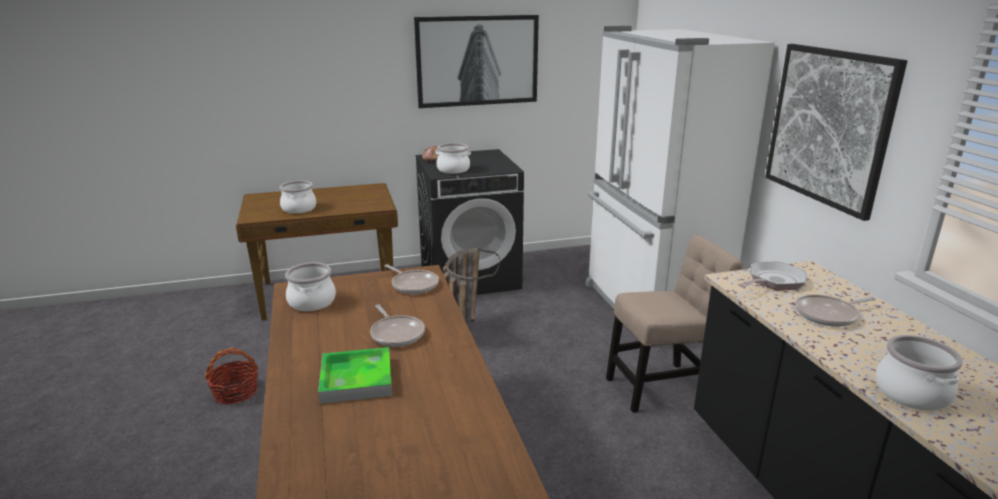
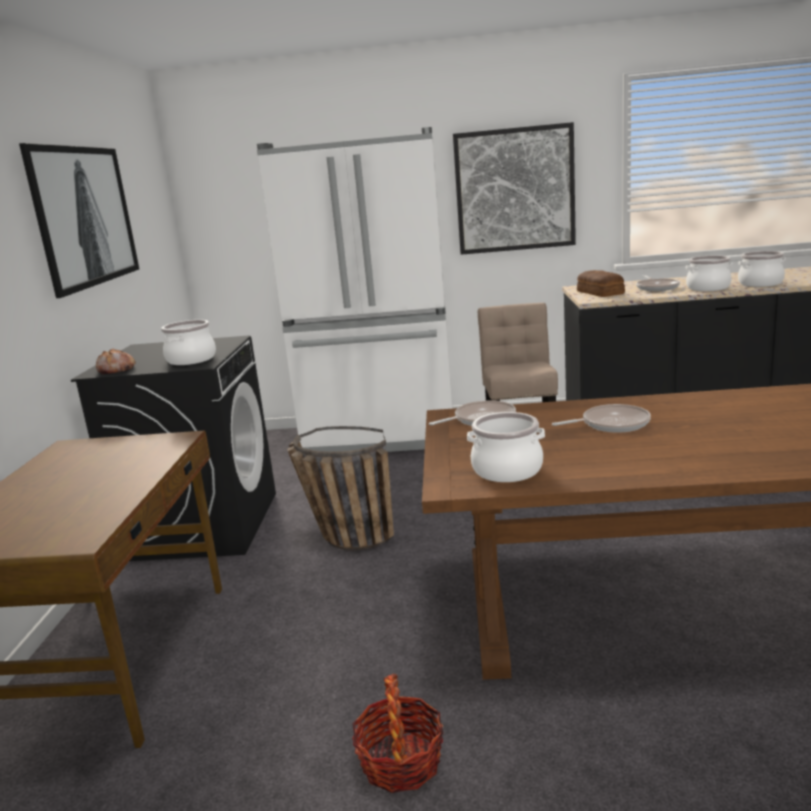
camera: 70 degrees left, 5 degrees down
cooking pot [279,181,316,214] -> cooking pot moved to [686,256,733,291]
tray [318,347,392,404] -> none
frying pan [738,262,807,290] -> bread [577,270,625,297]

